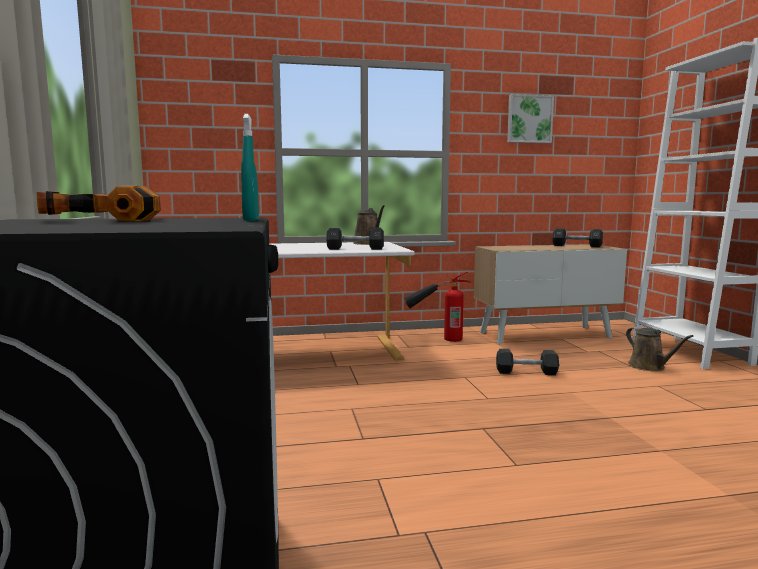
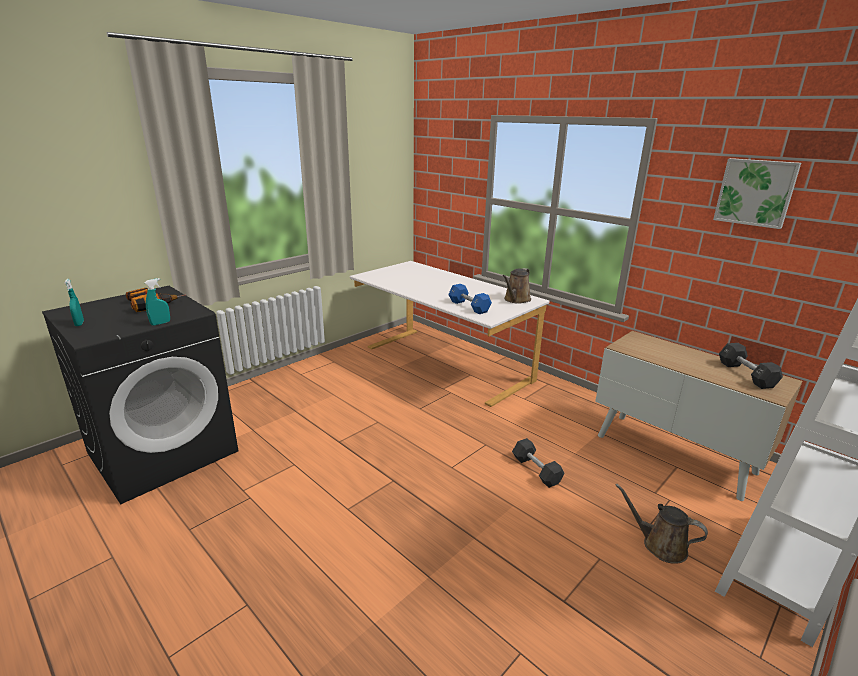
camera: 55 degrees right, 15 degrees up
black dumbbell [327,228,384,250] -> blue dumbbell [448,284,492,314]
fire extinguisher [403,272,471,342] -> none
brown watering can [626,327,694,371] -> brown watering can turned 90 degrees clockwise [615,484,708,564]
none -> turquoise spray bottle [65,279,84,326]

